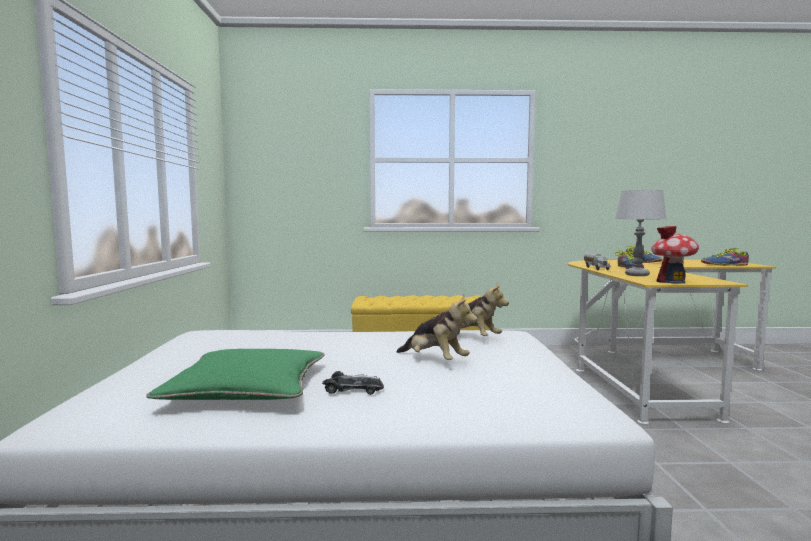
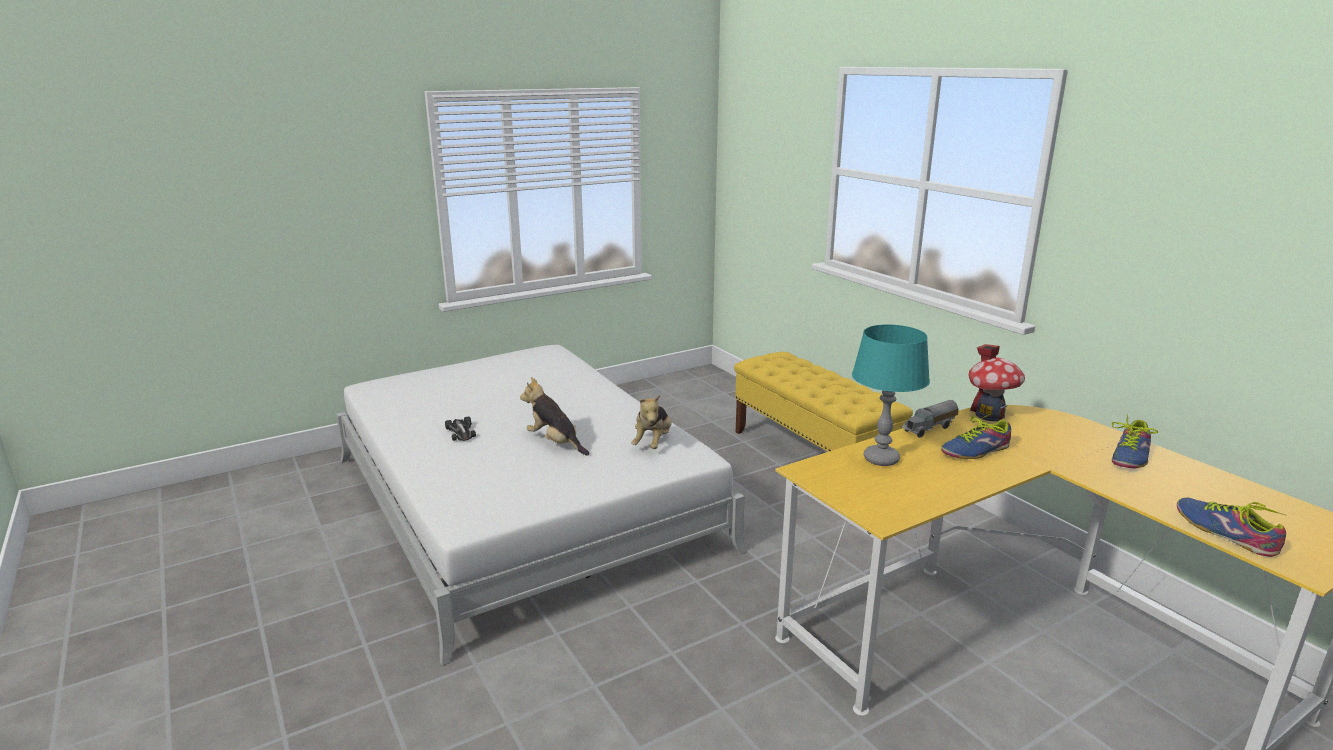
camera: 60 degrees right, 15 degrees up
green pillow [146,349,324,400] -> none
plush toy [396,295,477,360] -> plush toy turned 120 degrees clockwise [520,377,589,456]
grey table lamp [615,190,666,276] -> turquoise table lamp [852,324,930,466]
toy house [651,226,699,284] -> toy house moved to [969,344,1025,421]

